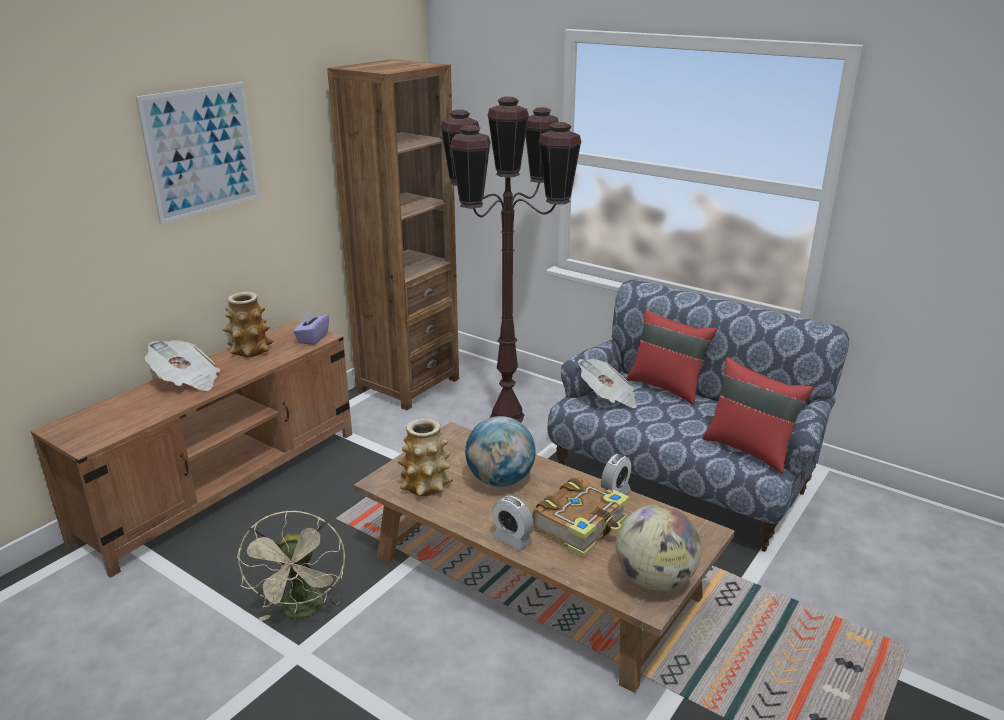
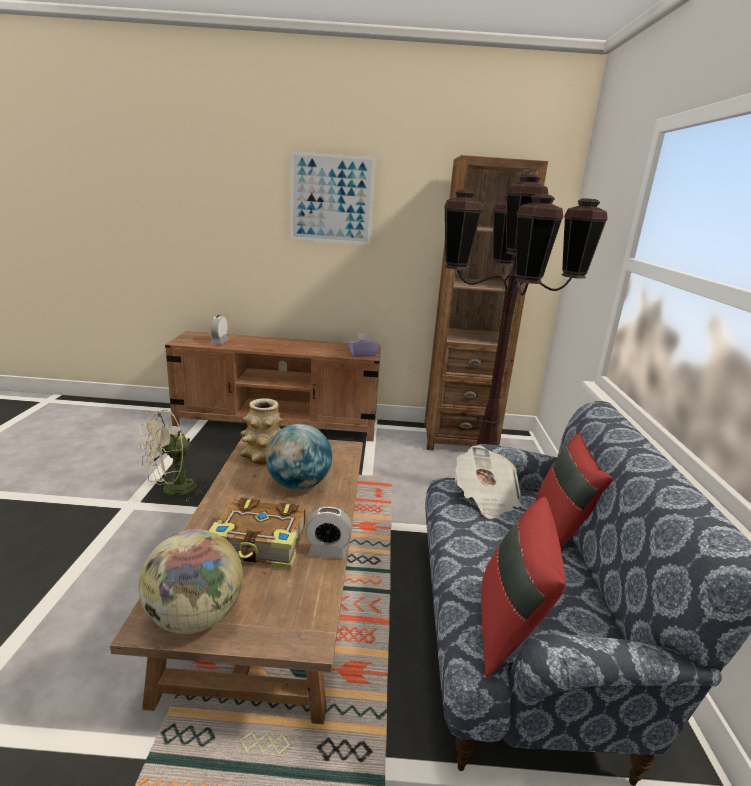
camera: 55 degrees right, 5 degrees down
newspaper [145,340,220,391] -> none
vase [223,292,273,357] -> none
alarm clock [492,496,534,551] -> alarm clock moved to [210,315,229,344]

